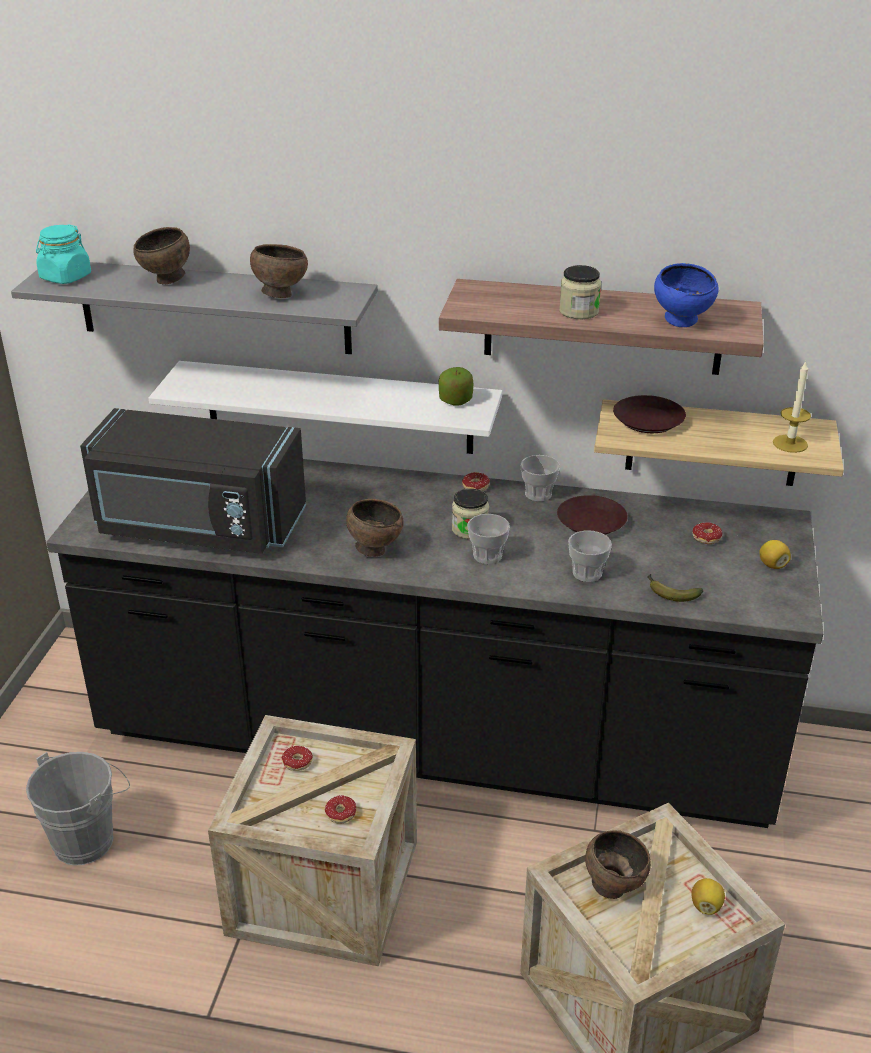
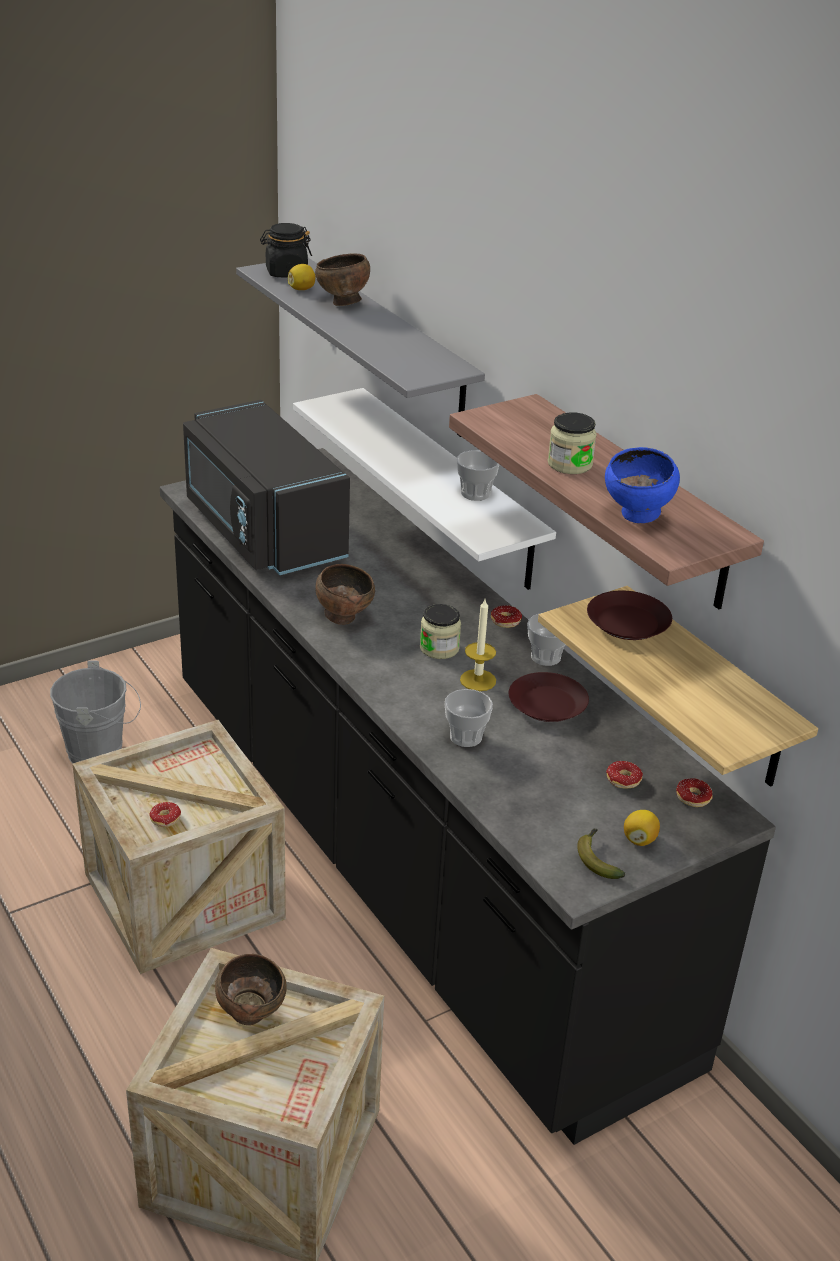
camera: 45 degrees right, 0 degrees up
turquoise jar [36,224,91,284] -> black jar [260,223,312,277]
brown bowl [250,244,308,298] -> none
donut [282,746,313,771] -> donut moved to [676,778,713,807]
apple [439,367,473,406] -> none
cup [467,514,510,564] -> cup moved to [457,450,499,501]
banana [647,574,703,602] -> banana moved to [577,829,625,879]
lemon [692,878,725,915] -> lemon moved to [288,264,316,290]
candle [773,361,811,453] -> candle moved to [460,599,496,691]

